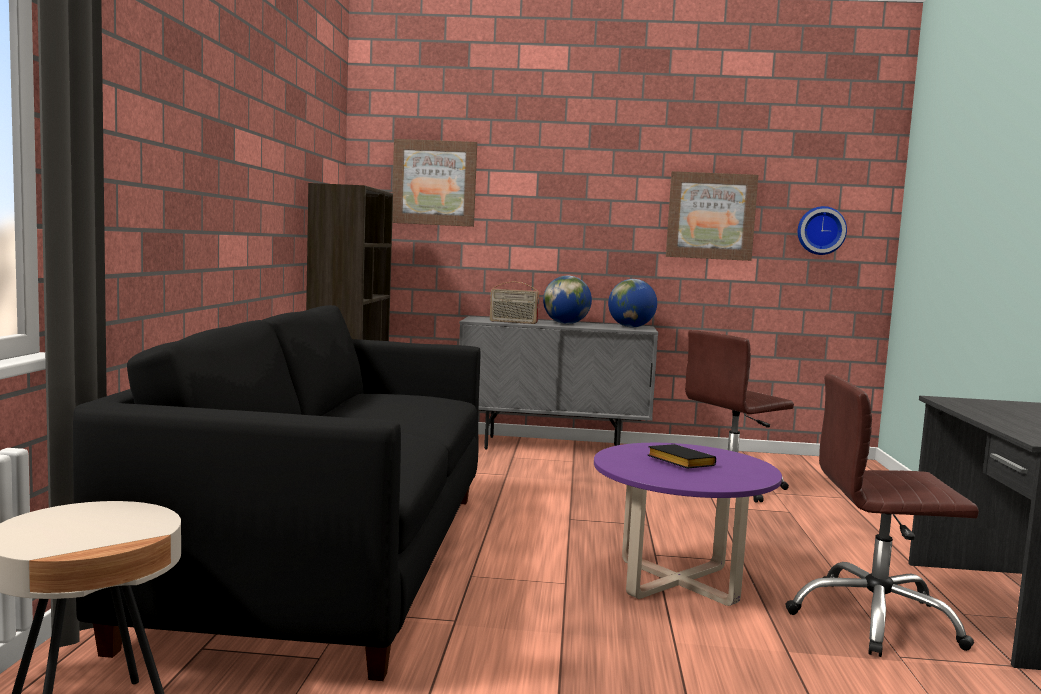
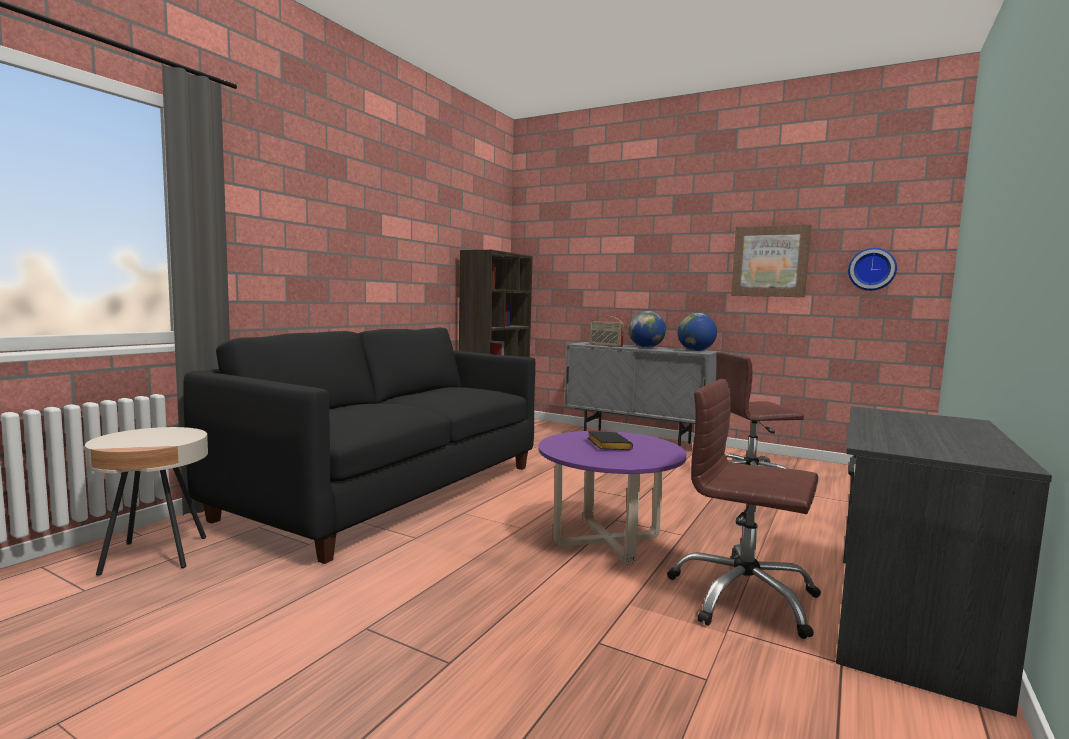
camera: 25 degrees right, 0 degrees up
picture [392,139,477,227] -> none

